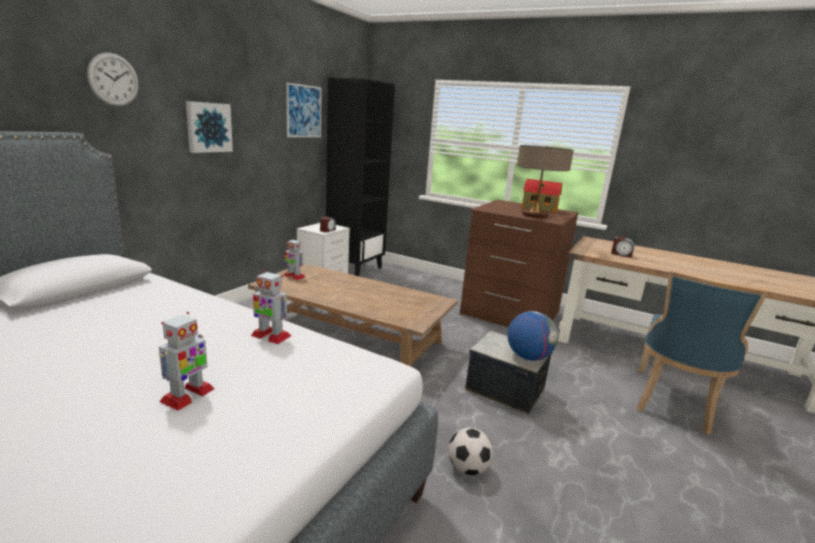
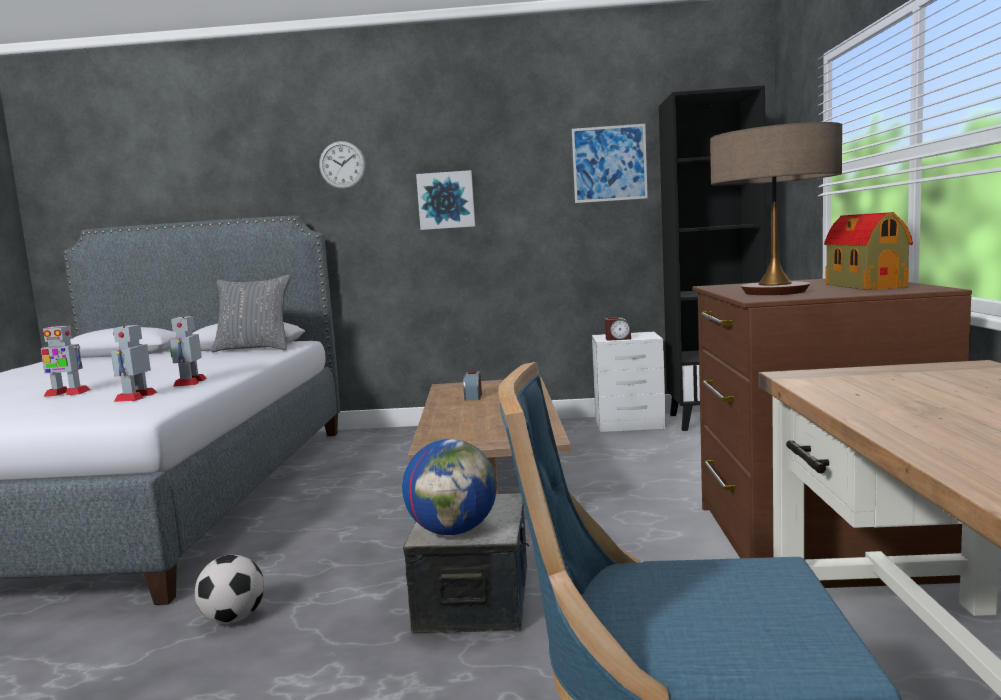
camera: 65 degrees right, 10 degrees down
toy robot [284,239,305,280] -> toy robot moved to [111,323,158,402]
alarm clock [611,236,634,258] -> alarm clock moved to [463,370,482,401]
none -> grey pillow [211,275,291,352]

